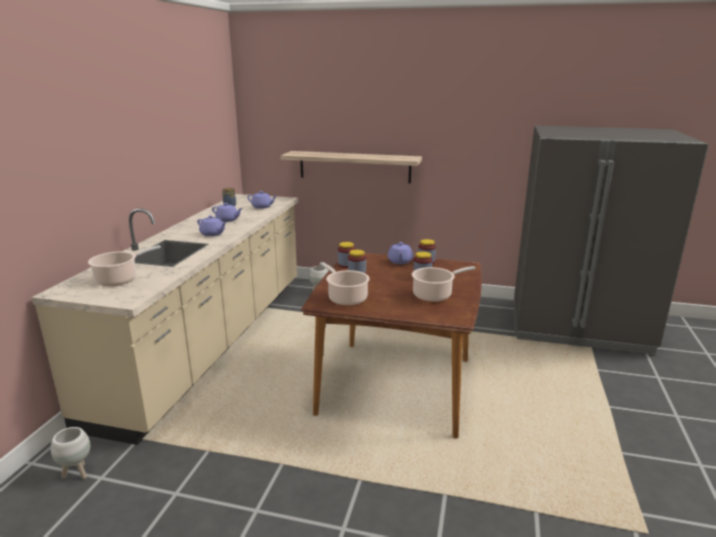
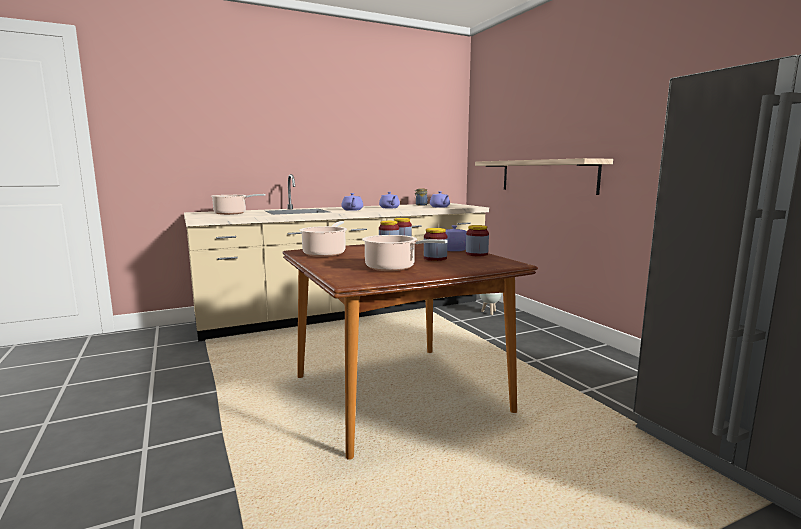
camera: 50 degrees right, 10 degrees down
white planter [51,427,90,479] -> none

